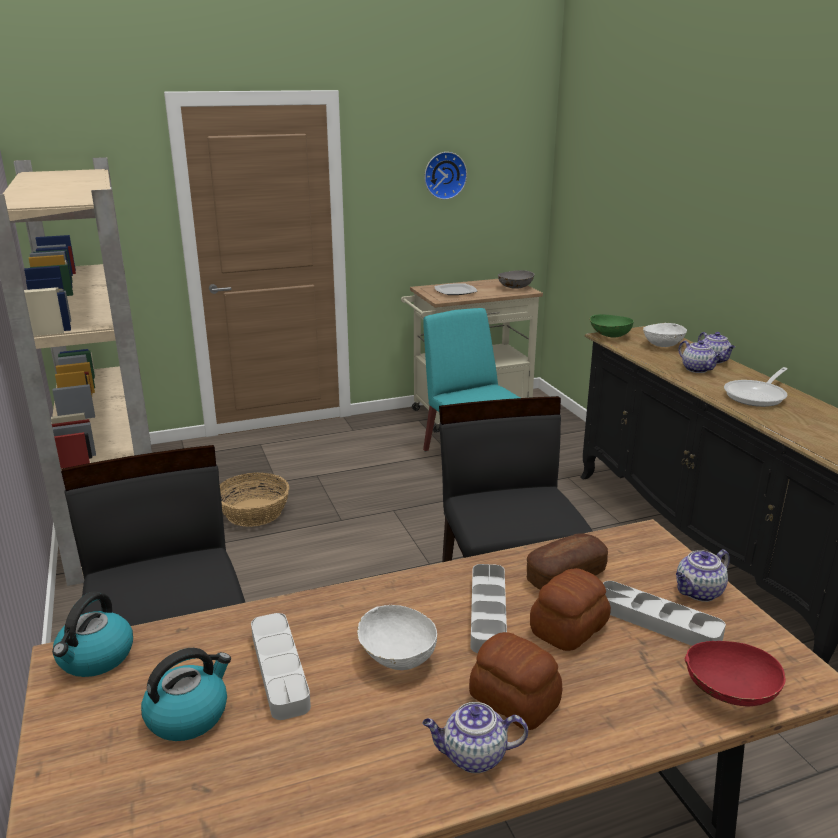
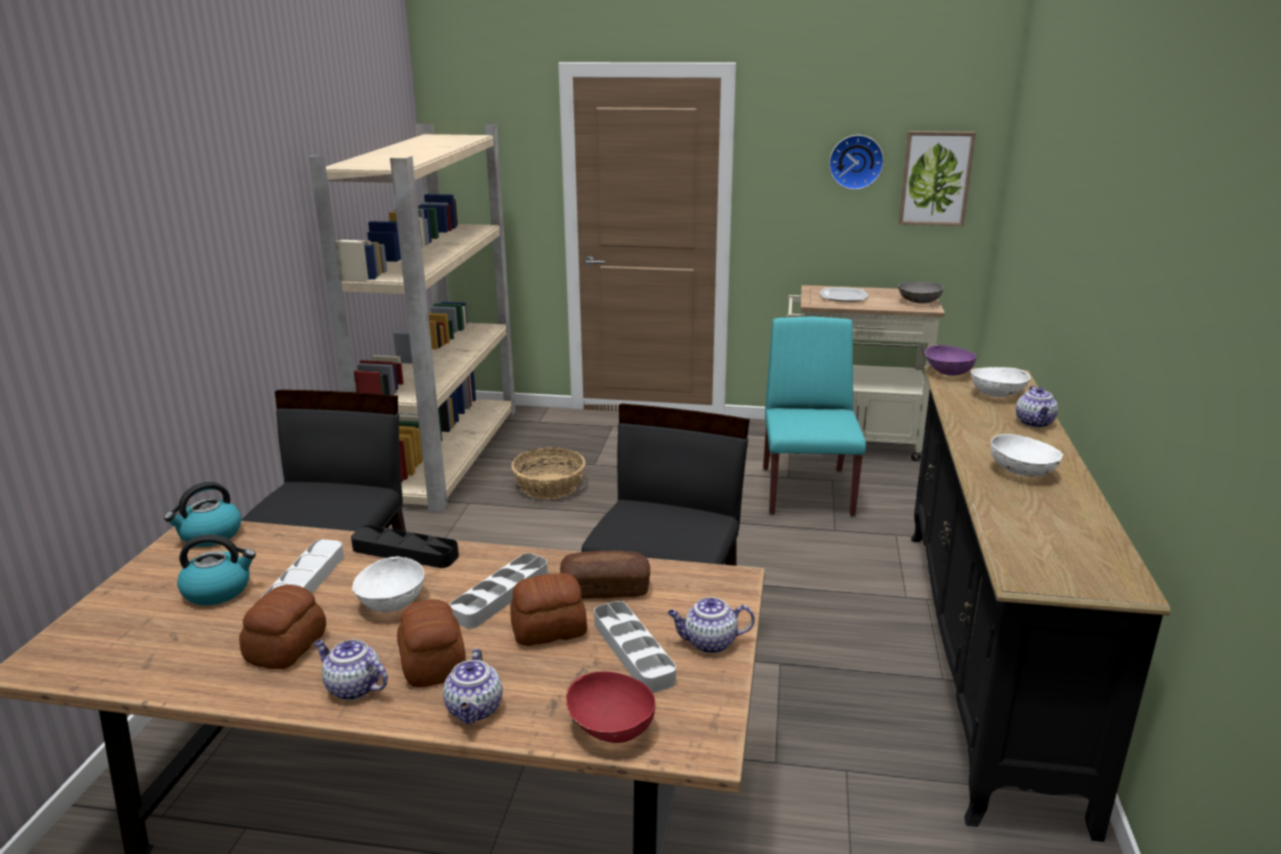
camera: 30 degrees right, 0 degrees up
green bowl [590,314,634,338] -> purple bowl [925,345,976,376]
teapot [679,340,722,373] -> teapot moved to [443,648,503,724]
frying pan [724,367,788,407] -> white bowl [991,434,1063,477]
none -> bread [239,585,326,669]
none -> black tray [351,525,459,568]
none -> picture [899,131,976,226]

